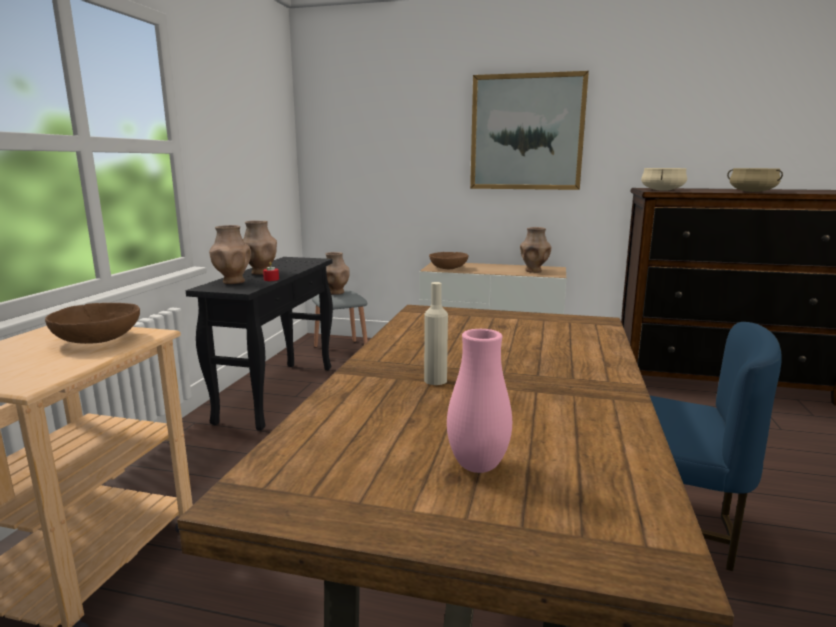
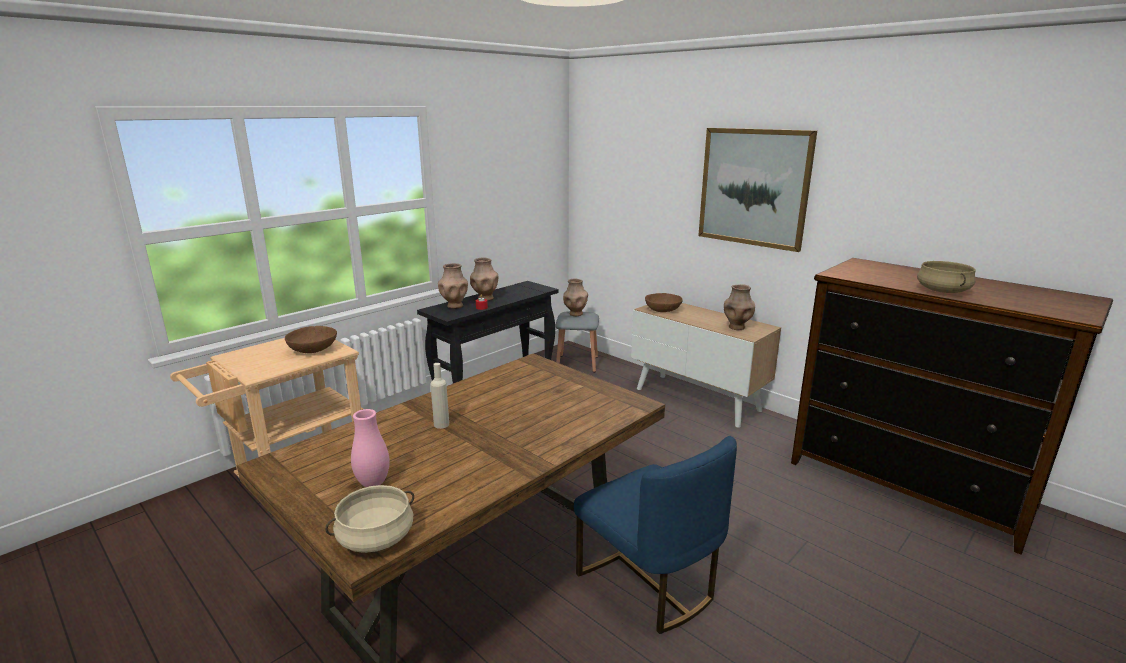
camera: 30 degrees right, 5 degrees up
beige cooking pot [641,168,687,191] -> beige cooking pot moved to [325,485,414,553]

